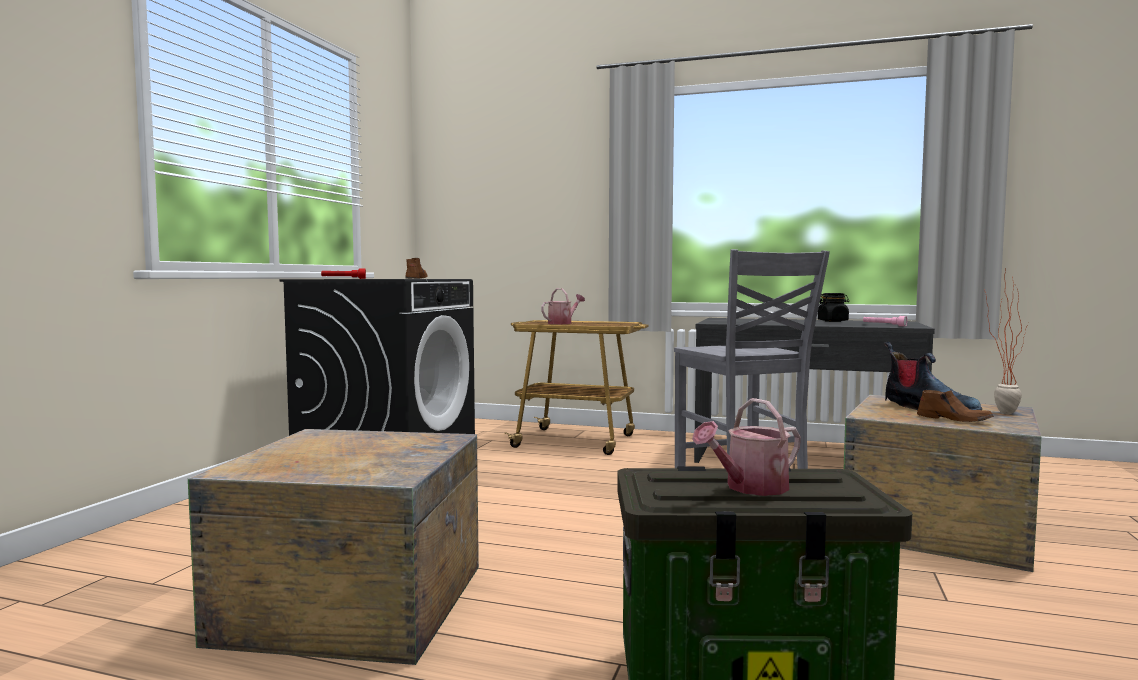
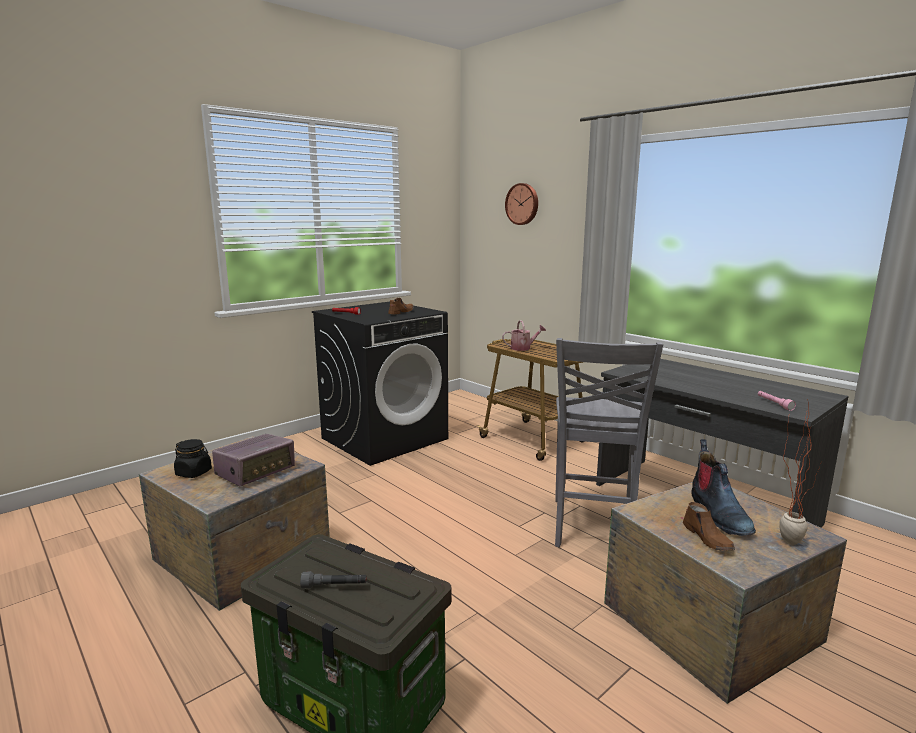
camera: 30 degrees right, 10 degrees up
watering can [692,398,801,496] -> grey flashlight [300,571,367,588]
black jar [818,293,849,322] -> black jar moved to [174,439,212,478]
none -> radio [212,434,295,487]
none -> wall clock [505,183,538,225]

